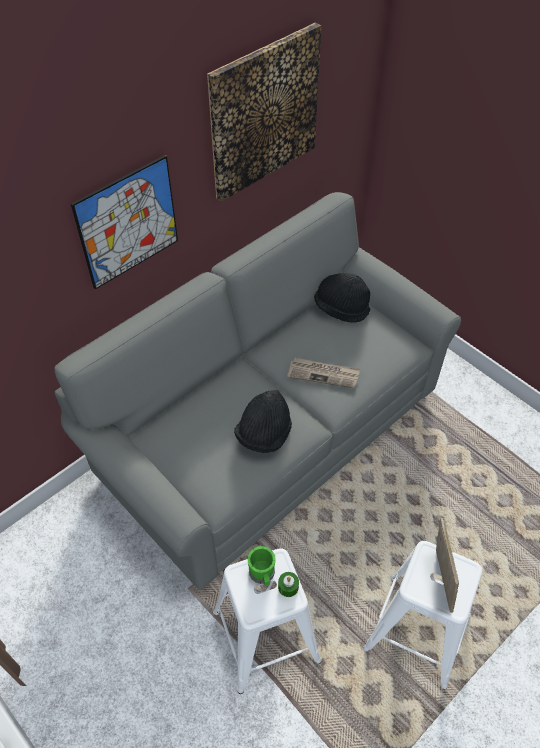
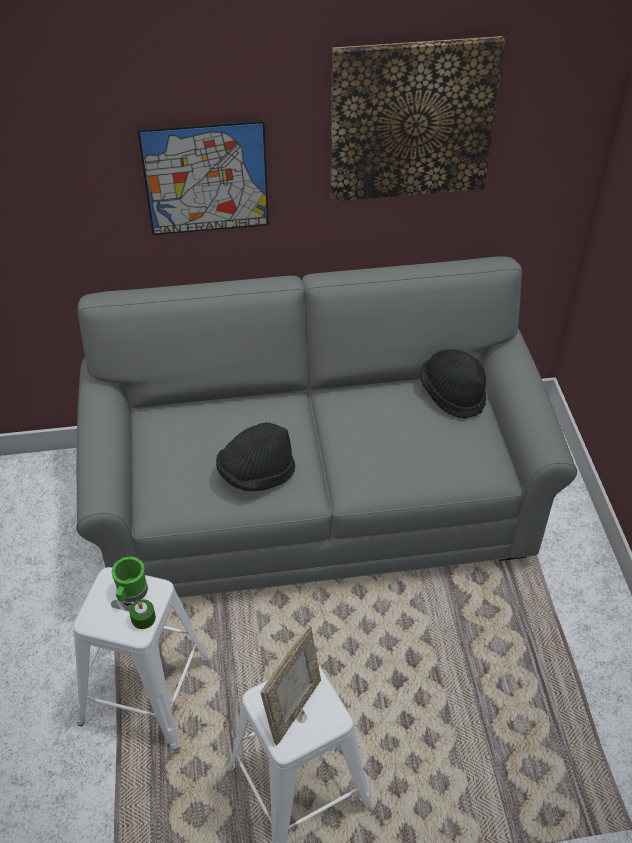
camera: 35 degrees right, 5 degrees down
newspaper [287,358,360,388] -> none

